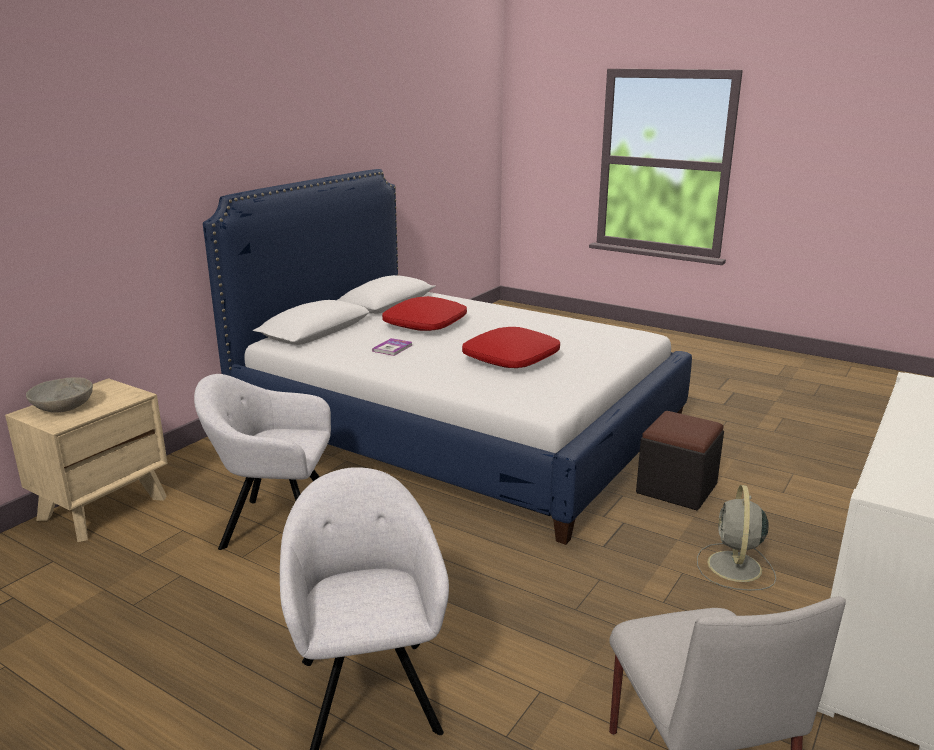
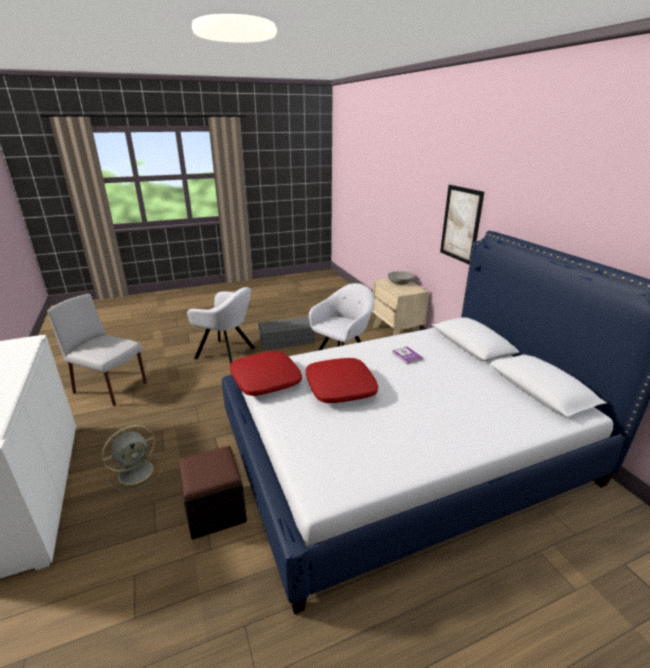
camera: 125 degrees right, 5 degrees up
red pillow [382,296,467,331] -> red pillow moved to [230,351,302,396]
grey fan [697,485,776,591] -> grey fan turned 90 degrees clockwise [102,425,162,491]
none -> grey storage box [258,317,315,350]
none -> picture [440,185,484,264]

